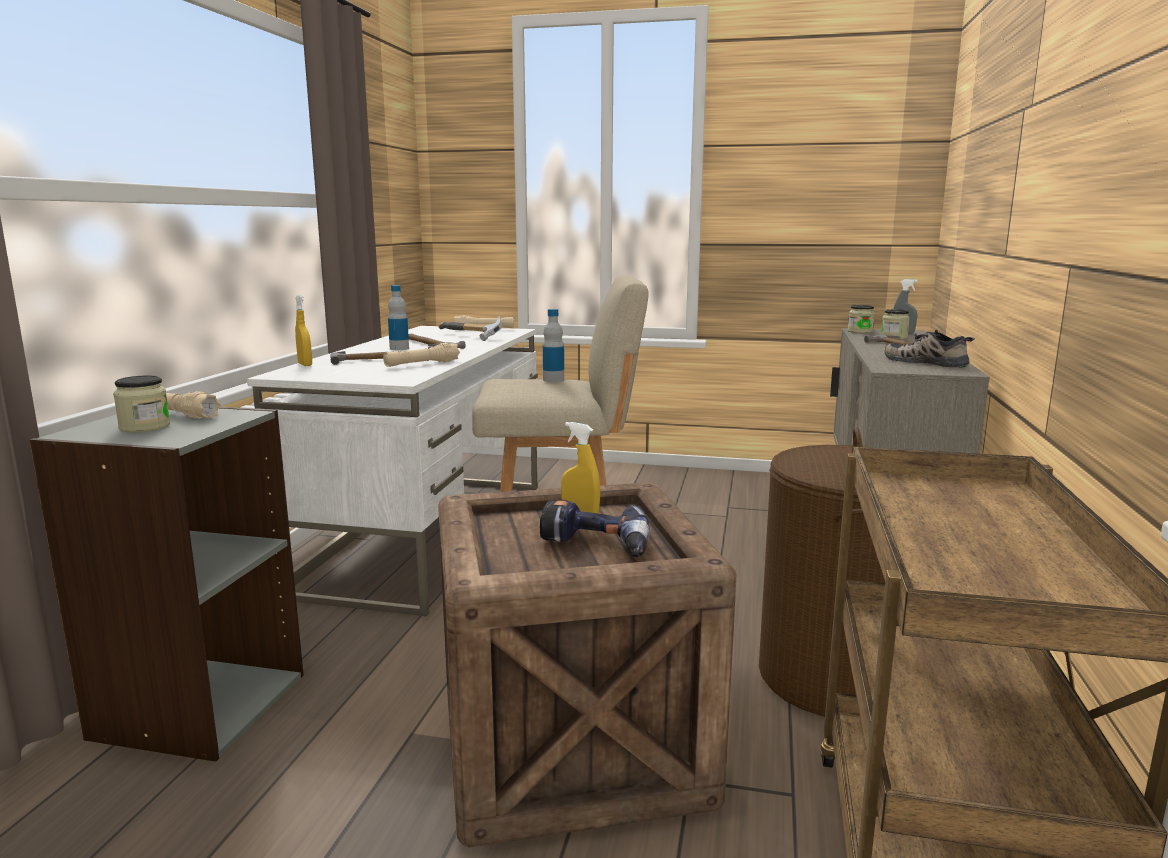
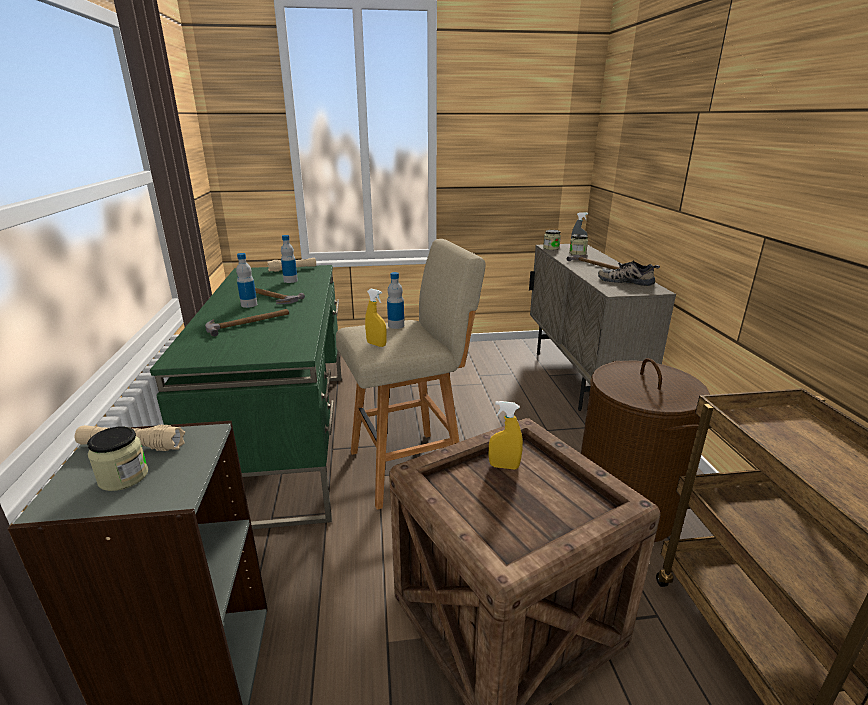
camera: 20 degrees left, 10 degrees up
white desk [247,326,538,616] -> green desk [150,265,342,529]
yellow spray bottle [295,295,312,366] -> yellow spray bottle moved to [365,289,387,347]
beige flashlight [383,343,460,367] -> none
hammer [439,315,502,341] -> bottle [281,235,298,283]
power drill [540,500,650,557] -> none

